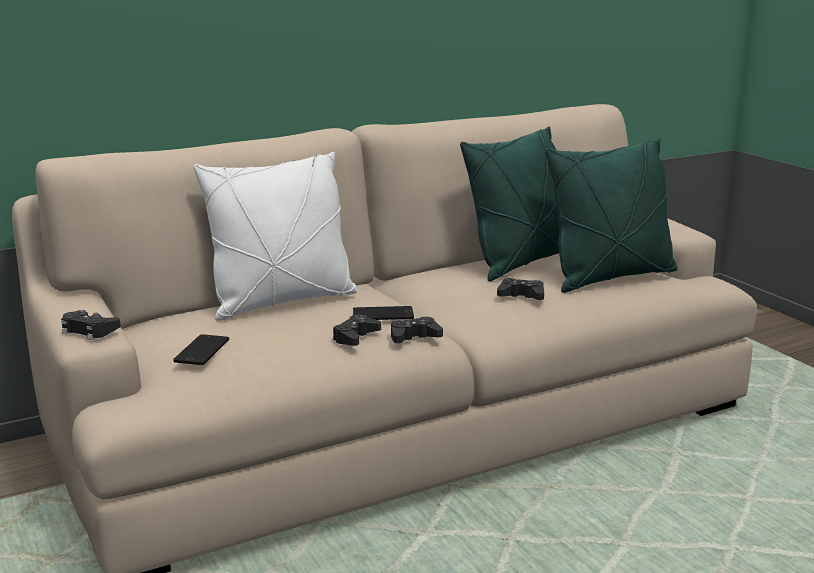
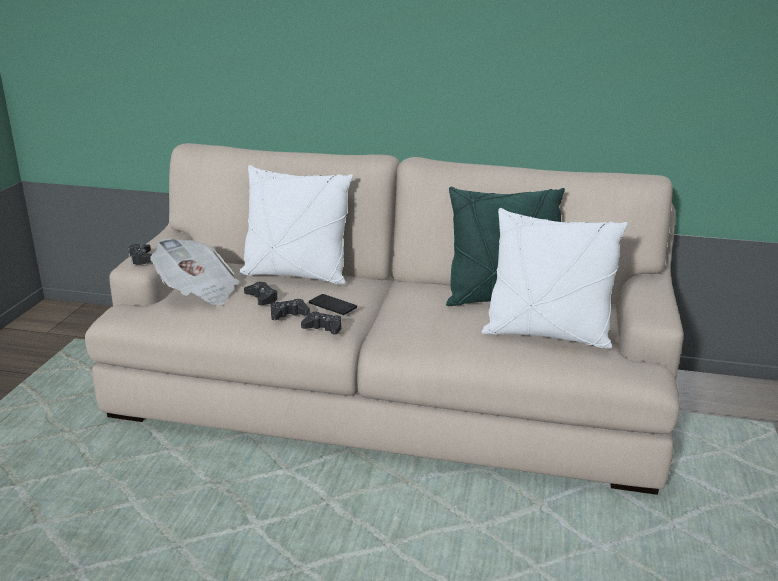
camera: 40 degrees right, 5 degrees up
phone [173,334,229,365] -> newspaper [150,238,239,306]
black game controller [497,278,544,300] -> black game controller moved to [244,282,278,305]
green pillow [545,139,678,293] -> white pillow [482,208,628,349]

